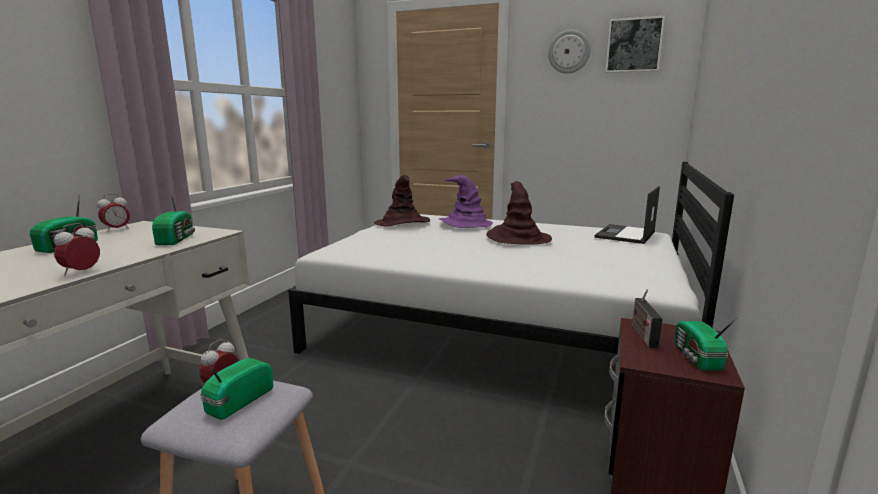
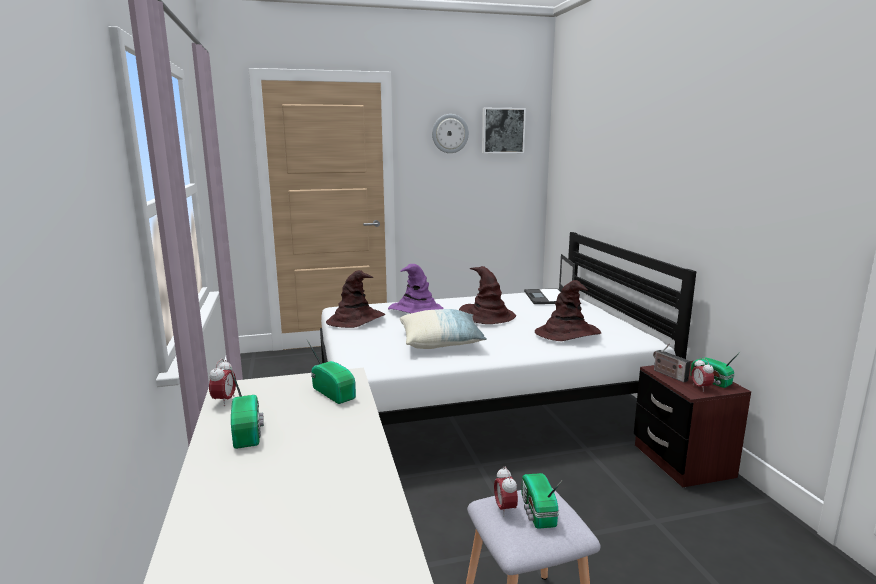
camera: 35 degrees left, 0 degrees up
alarm clock [54,223,100,276] -> alarm clock moved to [691,358,714,392]
none -> pillow [400,309,487,349]
none -> brown hat [535,280,601,341]

